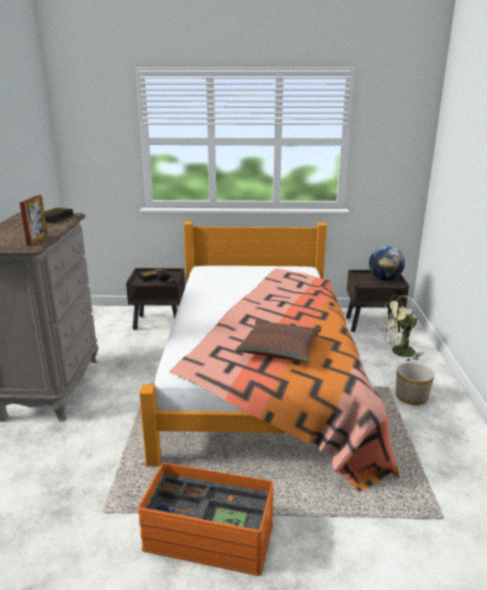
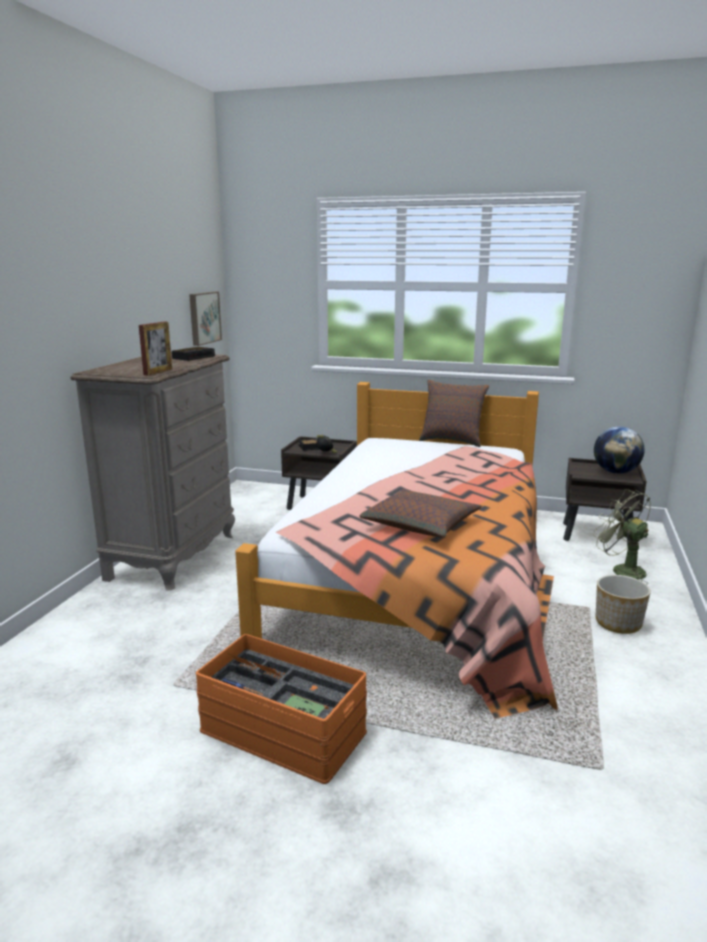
camera: 15 degrees right, 5 degrees down
green fan [382,295,422,362] -> green fan turned 45 degrees clockwise [593,489,651,583]
none -> picture [189,292,222,346]
none -> brown pillow [419,380,489,447]

